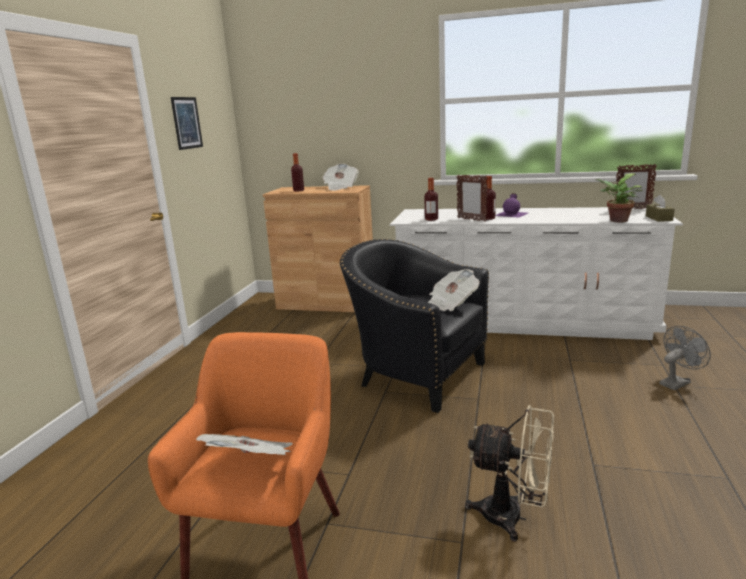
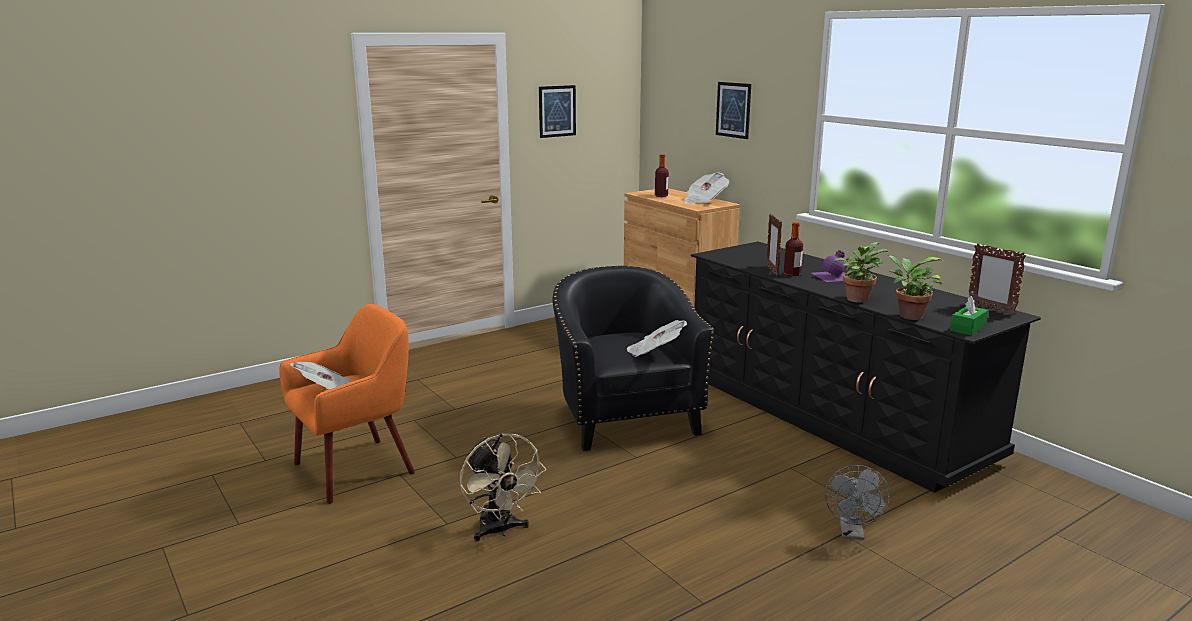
camera: 40 degrees right, 0 degrees up
white dresser [389,207,683,340] -> black dresser [691,242,1041,493]
bottle [424,178,438,221] -> none
brown tissue box [646,195,675,222] -> green tissue box [950,296,988,335]
grey fan [659,326,711,390] -> grey fan turned 90 degrees clockwise [825,465,890,540]
none -> picture [716,82,751,139]
none -> potted plant [834,242,888,303]

